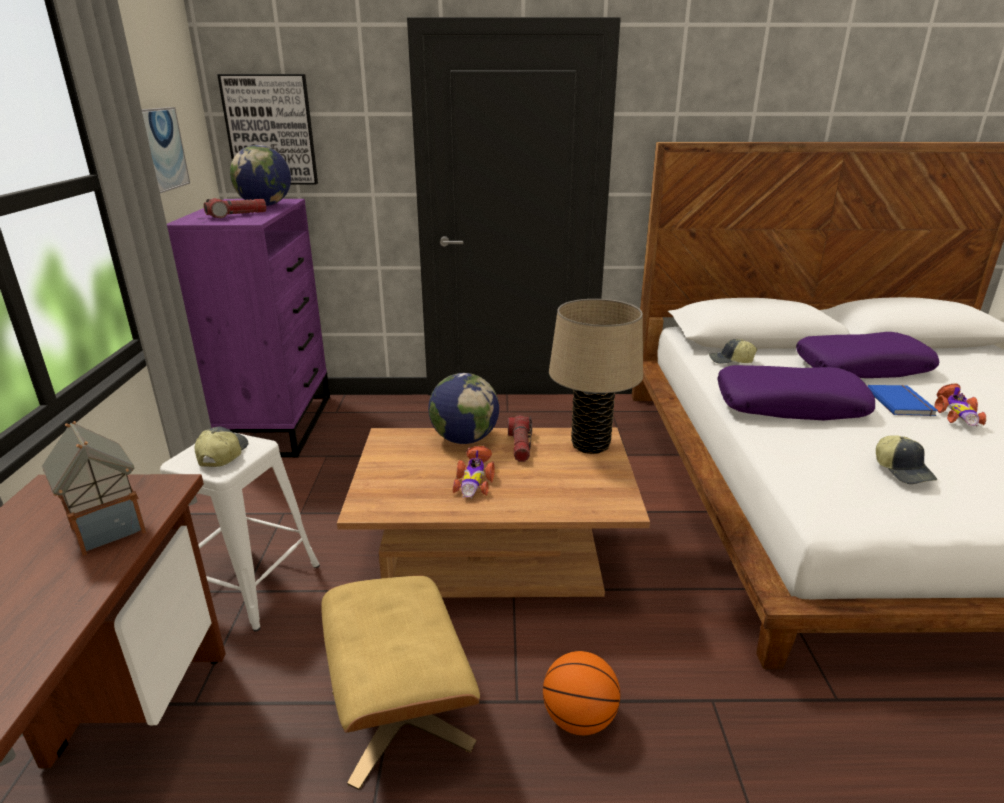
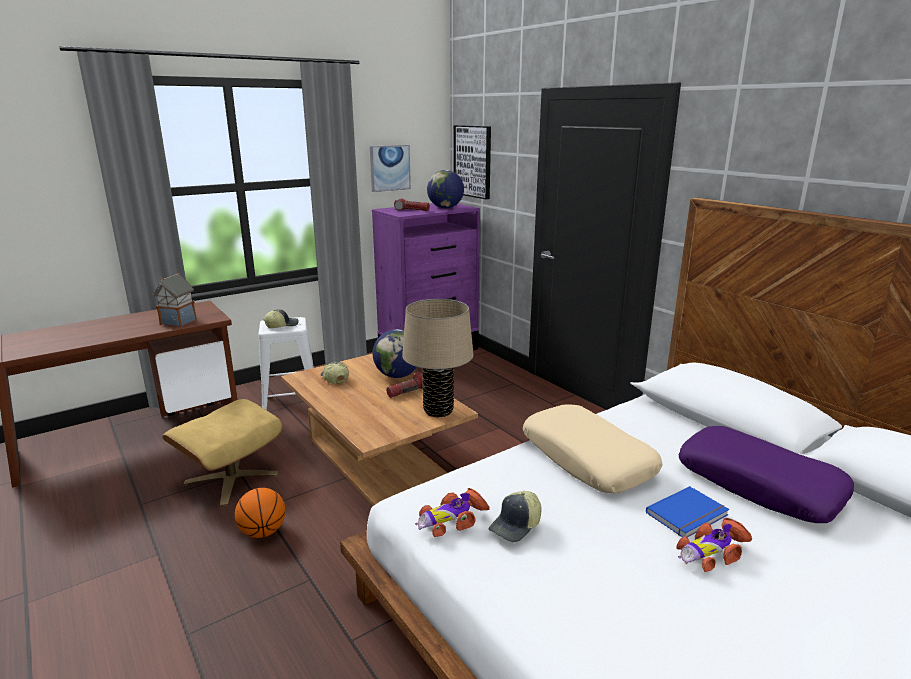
camera: 55 degrees right, 5 degrees down
toy car [453,446,495,498] -> toy car moved to [415,488,489,537]
cap [709,339,757,364] -> cap moved to [321,361,349,384]
purple pillow [717,365,875,420] -> beige pillow [523,404,663,493]

